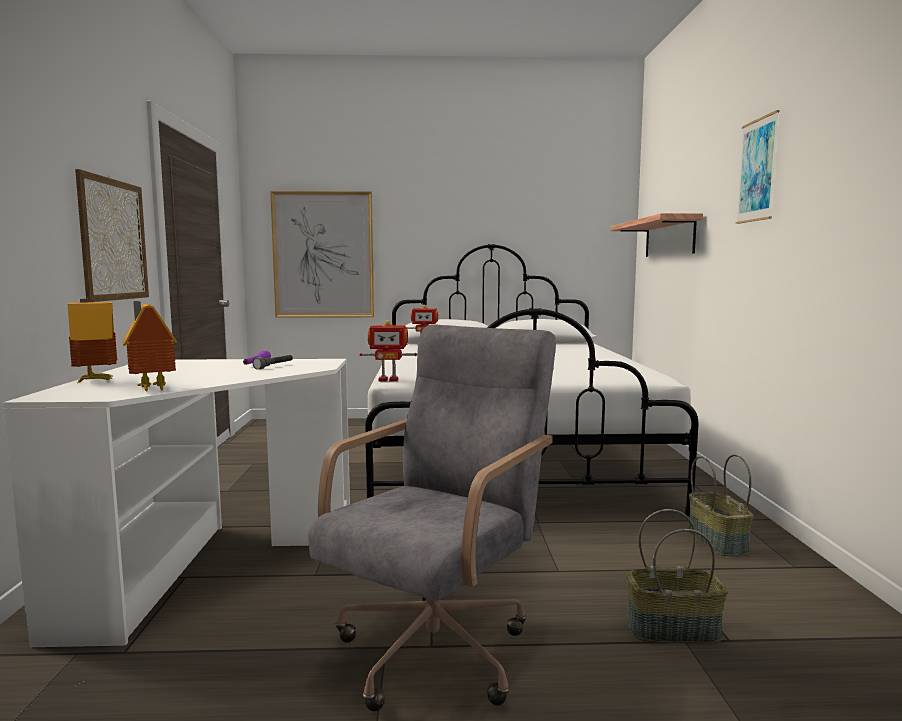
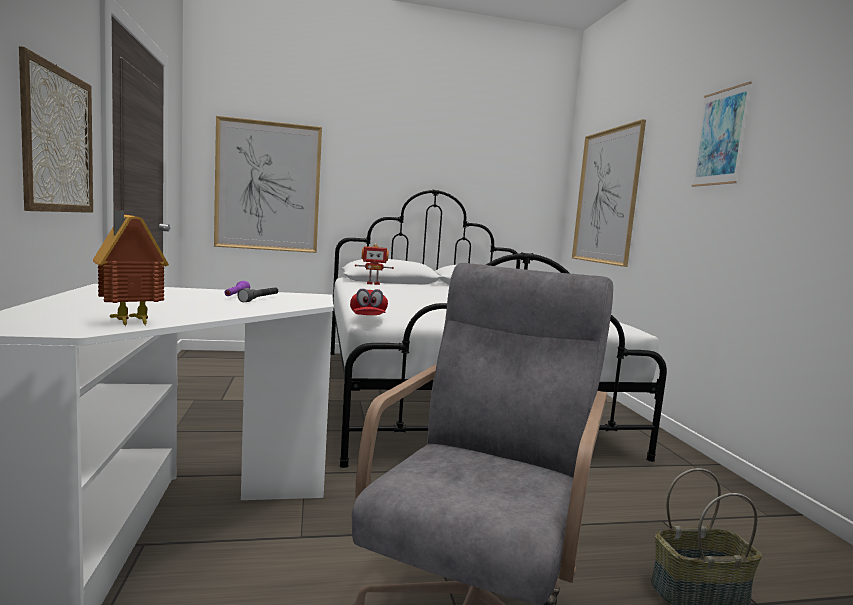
camera: 10 degrees left, 0 degrees up
toy house [68,299,117,382] -> none
toy robot [359,320,417,382] -> red cap [350,288,388,315]
shelf [611,213,703,257] -> picture [572,119,646,267]
basket [689,454,753,556] -> none

